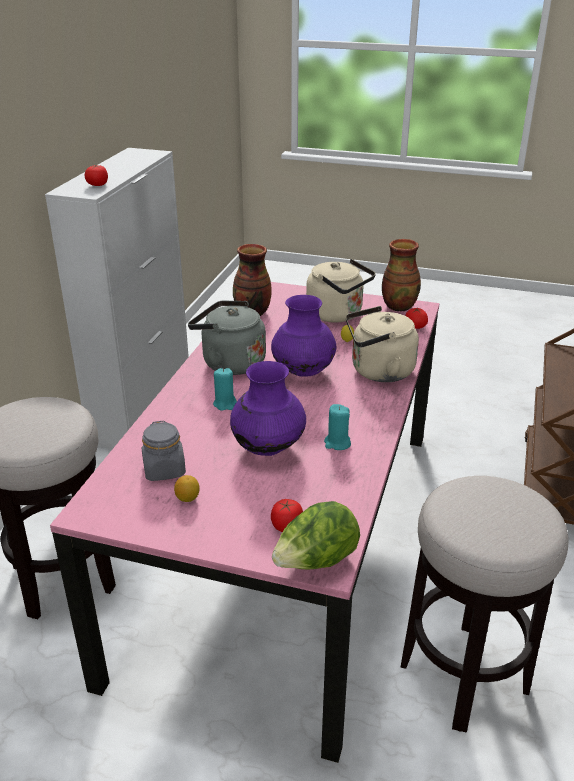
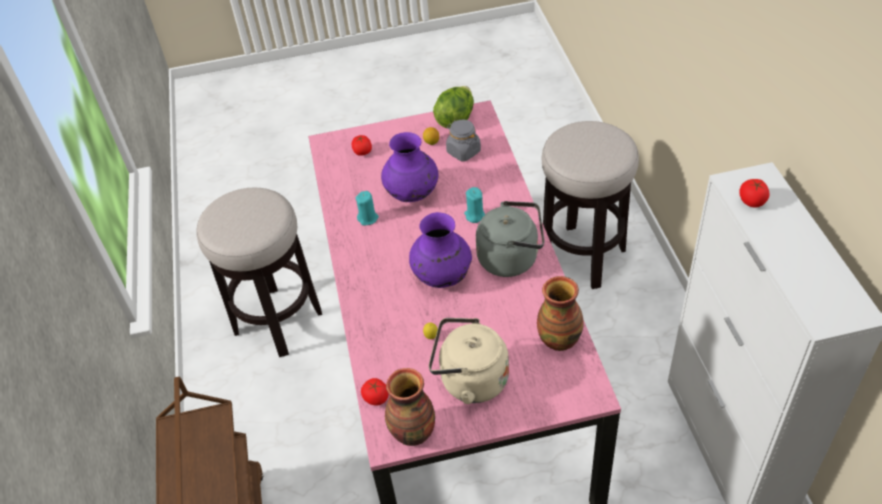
camera: 155 degrees right, 15 degrees up
lettuce [272,501,360,569] -> lettuce moved to [433,86,474,128]
beige kettle [346,306,419,382] -> none

